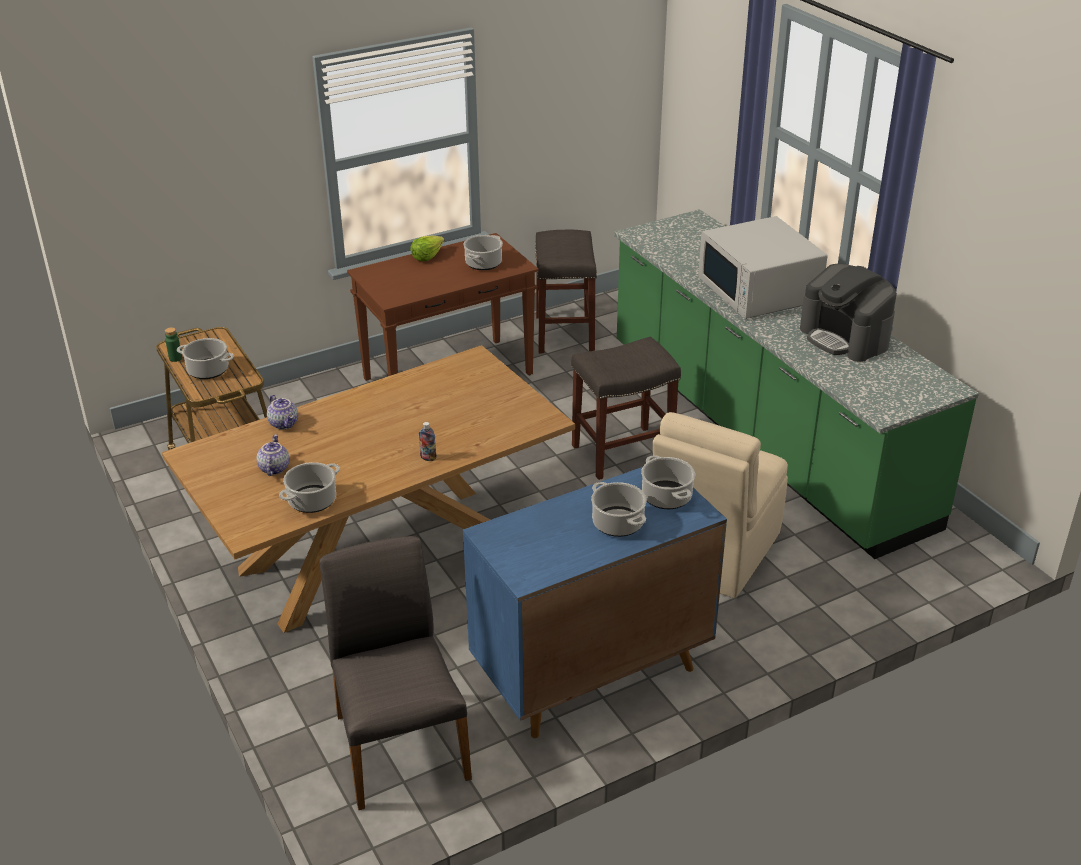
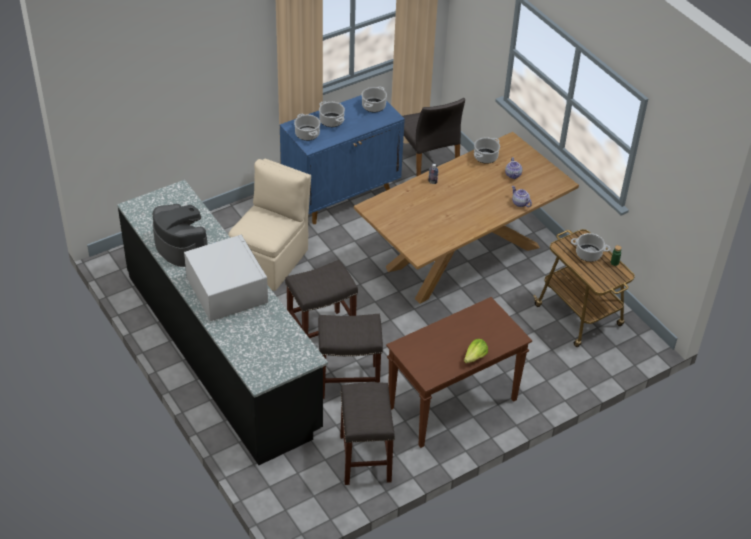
camera: 175 degrees right, 10 degrees up
cooking pot [463,235,503,270] -> cooking pot moved to [361,86,387,112]
green counter [614,209,979,559] -> black counter [117,180,328,465]
none -> grey stool [318,314,383,399]

